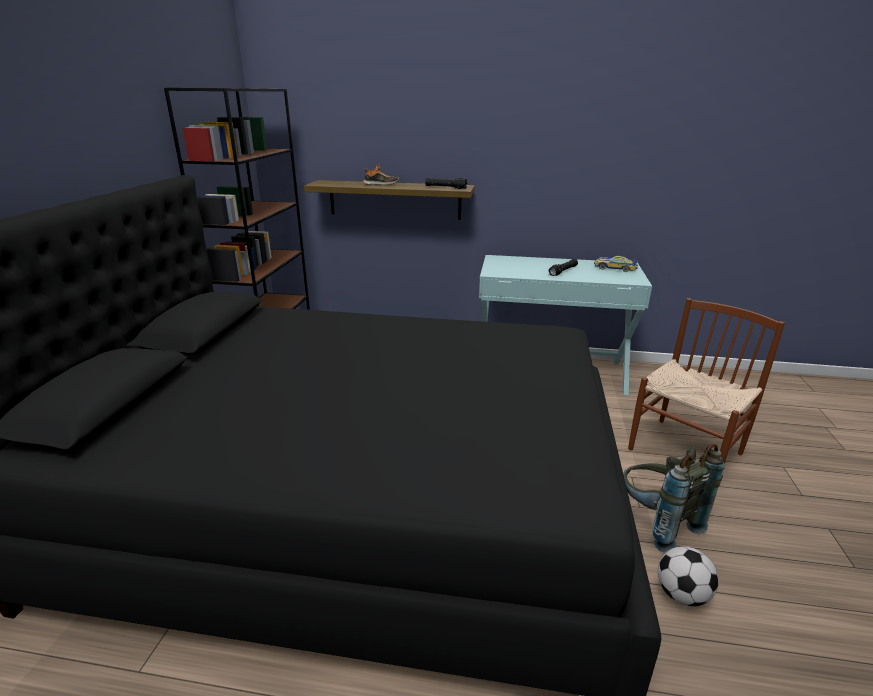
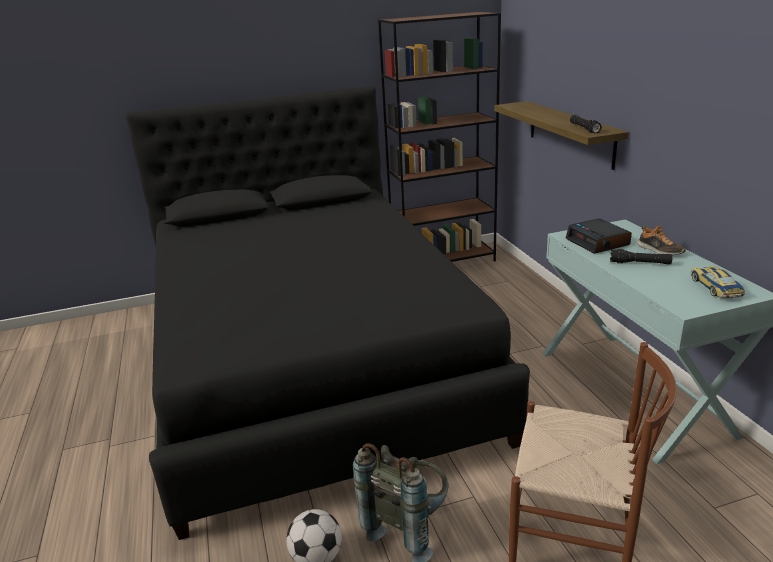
camera: 65 degrees right, 0 degrees up
shoe [363,165,399,185] -> shoe moved to [637,226,686,255]
none -> alarm clock [566,218,632,254]

